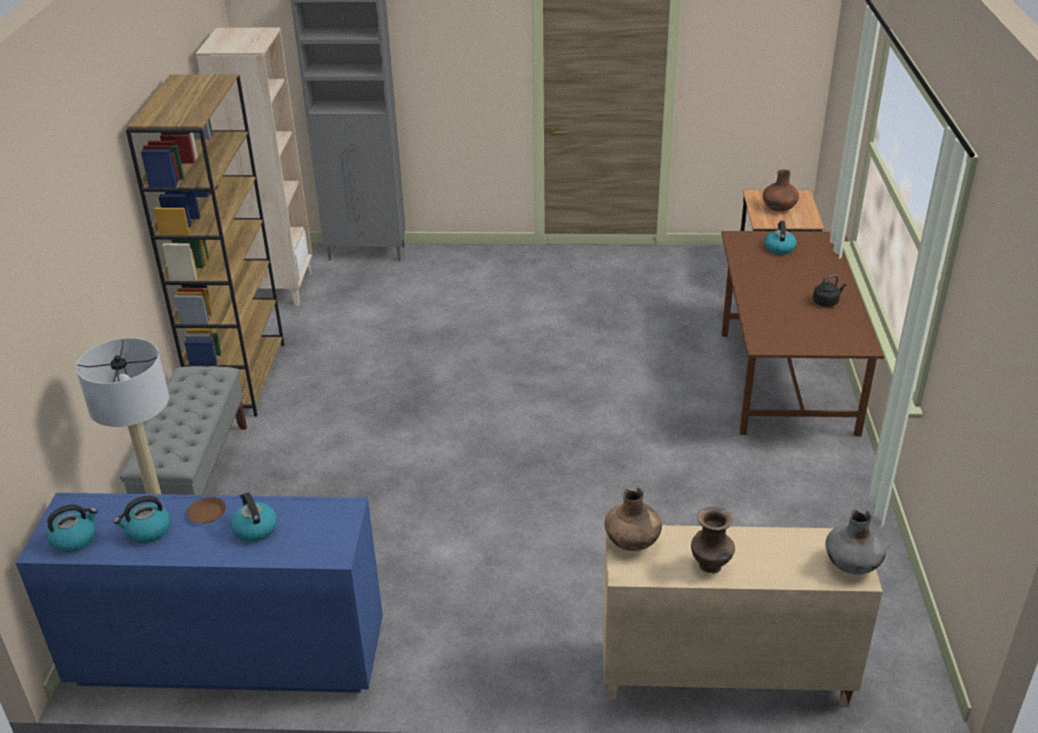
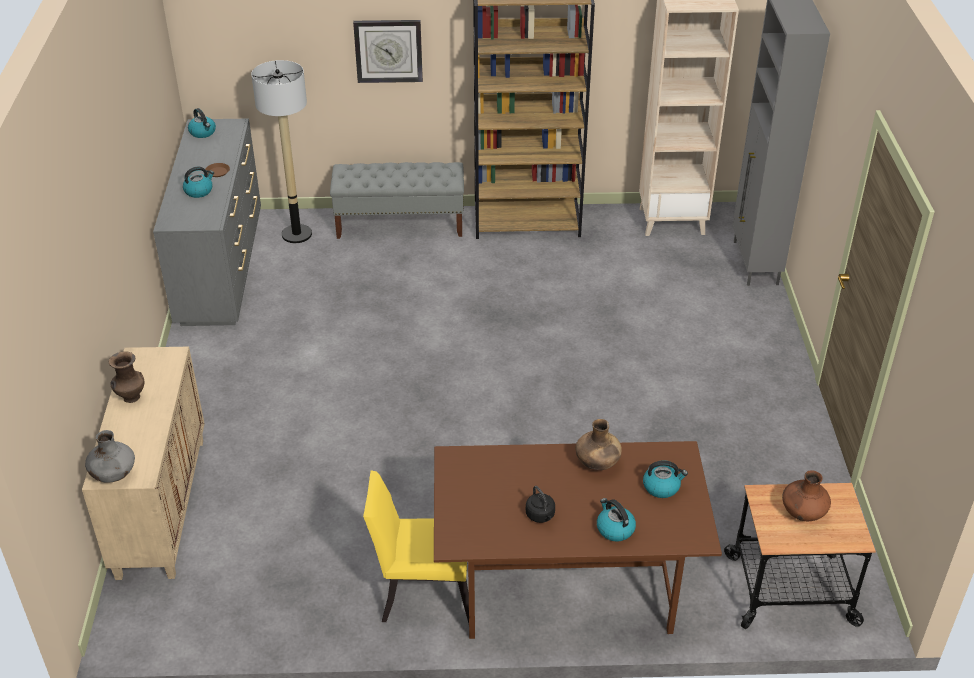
camera: 85 degrees right, 5 degrees up
blue dresser [16,493,383,693] -> grey dresser [153,119,261,326]
kettle [114,496,171,543] -> kettle moved to [597,498,636,542]
brown vase [605,487,662,551] -> brown vase moved to [576,419,622,471]
none -> wall clock [353,20,423,83]
none -> yellow chair [363,471,469,623]

